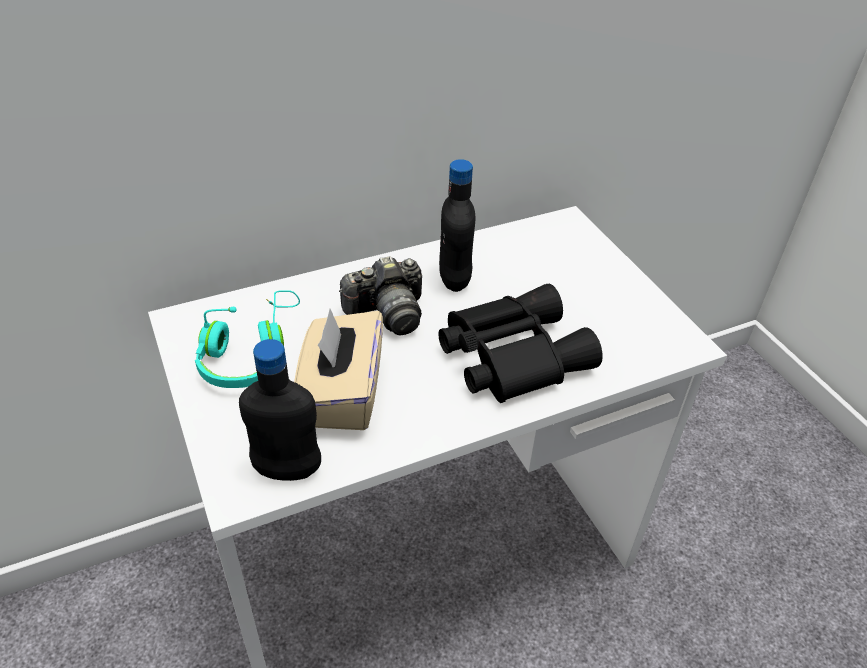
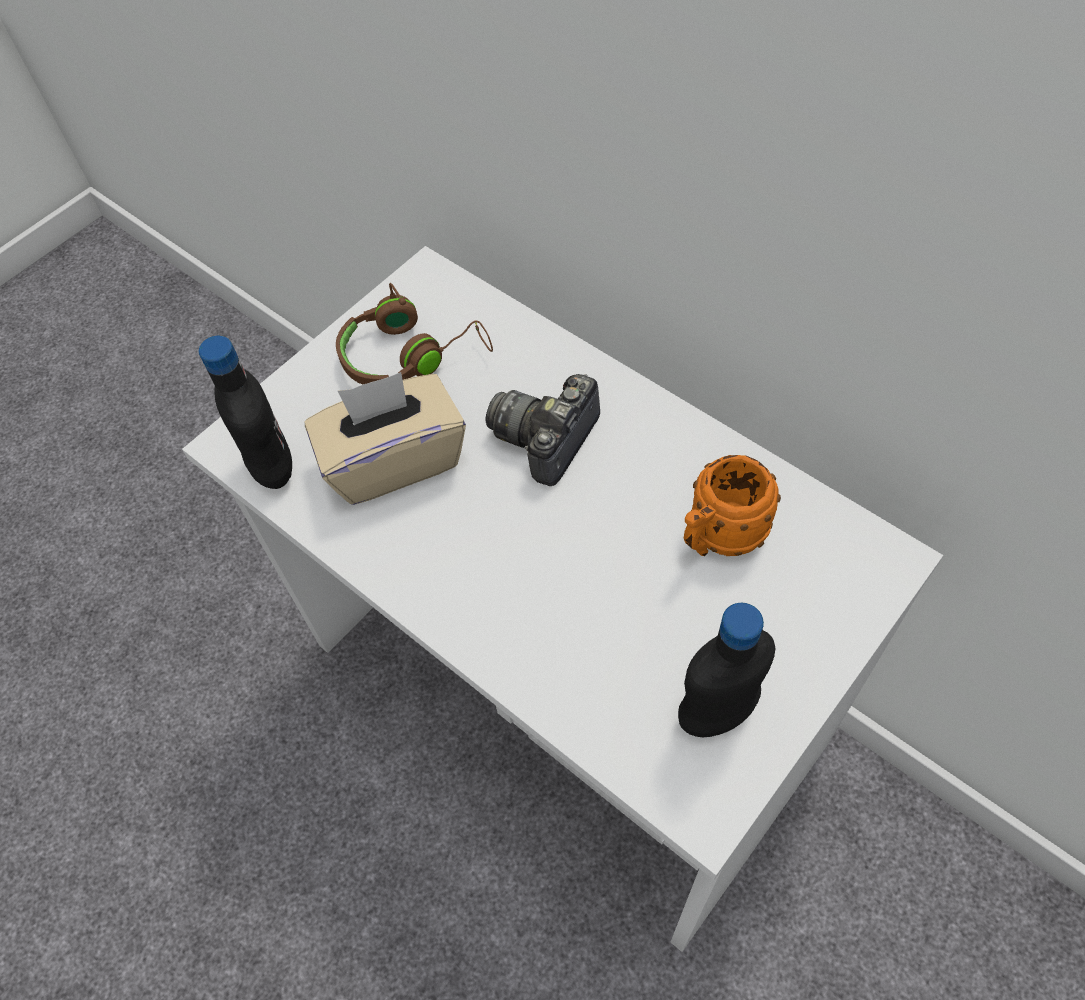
camera: 70 degrees right, 15 degrees up
turquoise headphones [195,290,300,388] -> brown headphones [336,283,493,385]
camera [339,256,422,335] -> camera turned 75 degrees clockwise [485,374,600,486]
black binoculars [438,284,603,403] -> none
black bottle [439,159,475,292] -> black bottle moved to [678,603,775,737]
none -> orange mug [684,455,781,556]

